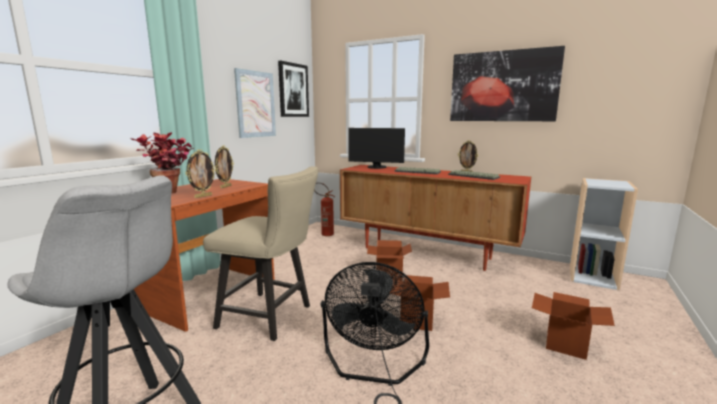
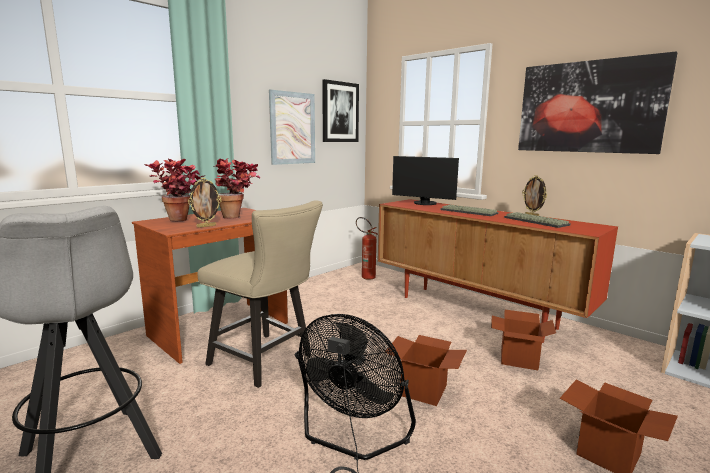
camera: 15 degrees right, 0 degrees up
picture frame [215,146,234,188] -> potted plant [215,158,261,219]
cardboard box [367,240,412,281] -> cardboard box moved to [491,310,556,370]

